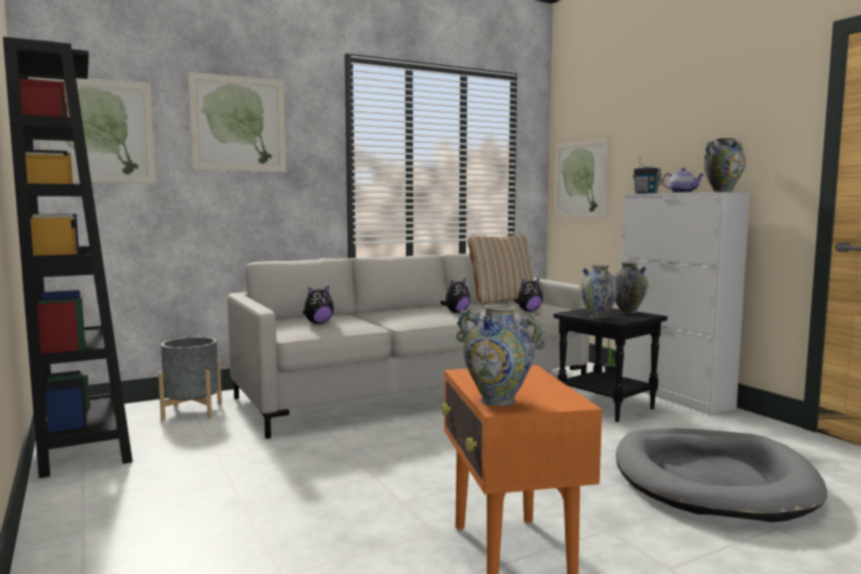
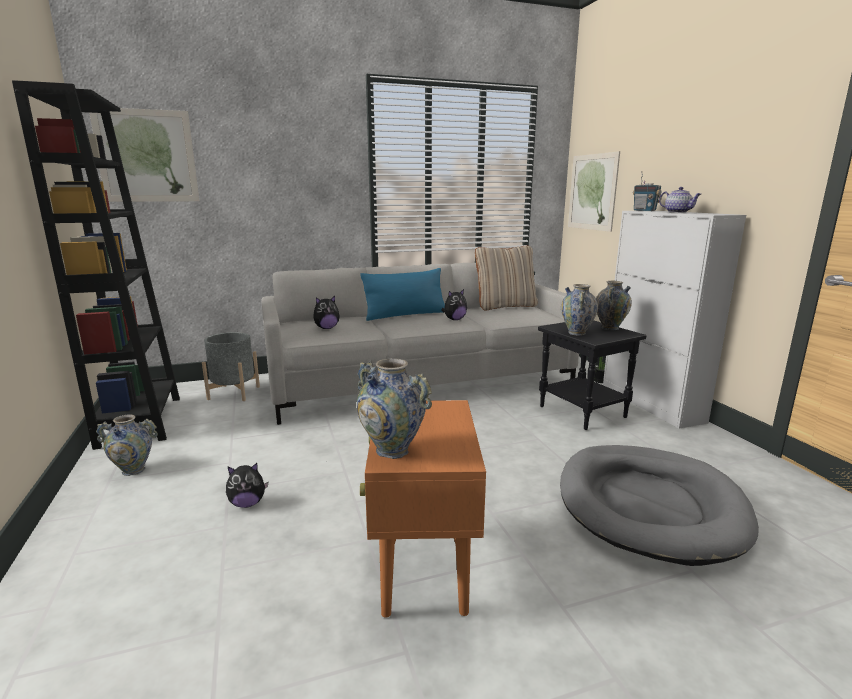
camera: 10 degrees right, 10 degrees up
picture [188,72,286,172] -> none
plush toy [514,278,543,312] -> plush toy moved to [226,463,269,508]
vase [704,138,746,192] -> vase moved to [96,414,158,476]
none -> blue pillow [360,268,445,321]

